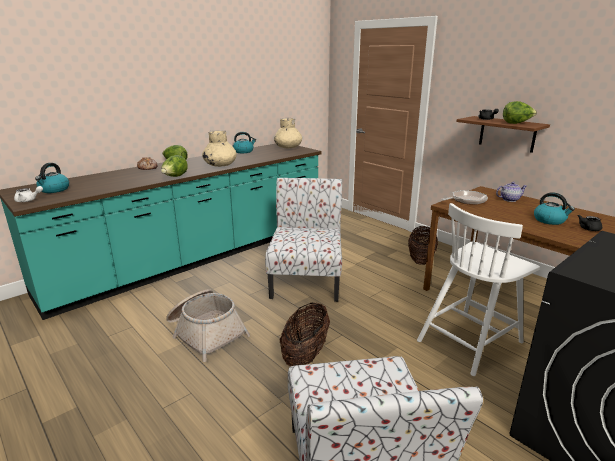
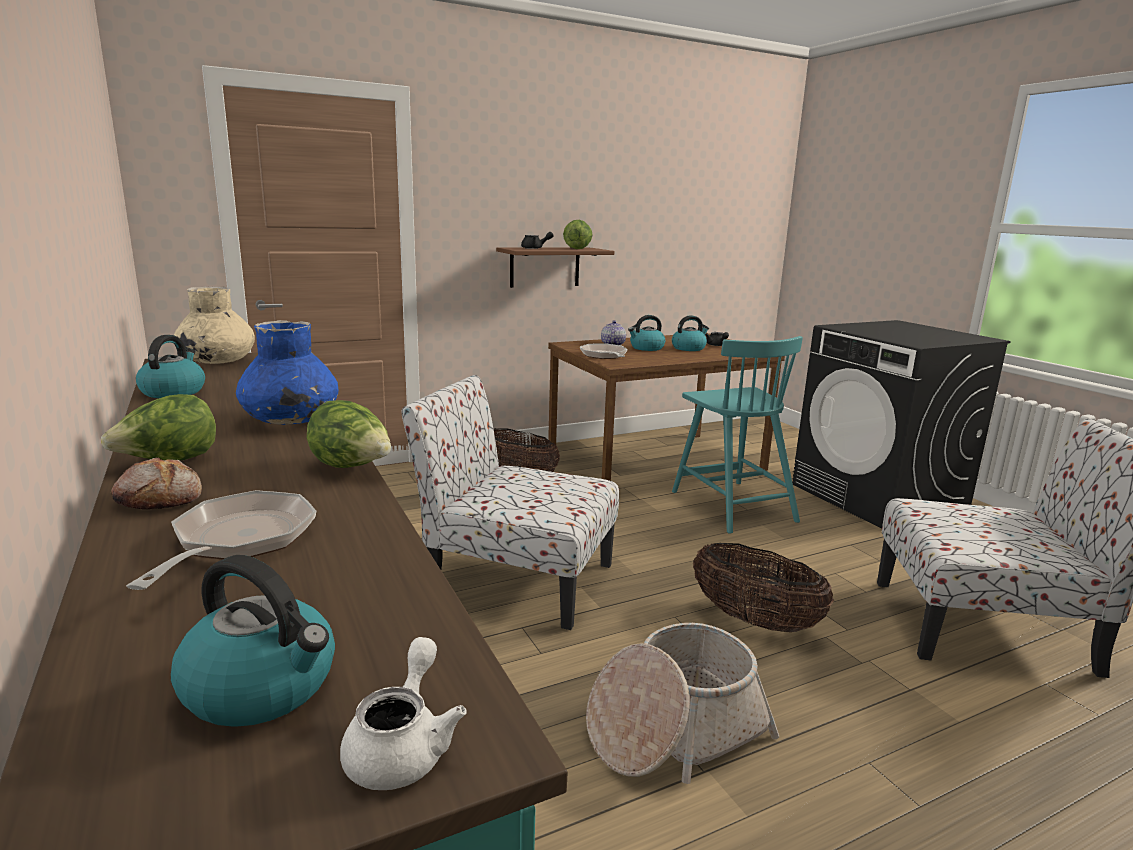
camera: 75 degrees left, 5 degrees down
beige vase [202,130,237,167] -> blue vase [236,320,338,425]
white chair [417,203,540,376] -> turquoise chair [672,336,803,534]
none -> frying pan [126,490,316,590]
none -> kettle [628,315,665,351]

